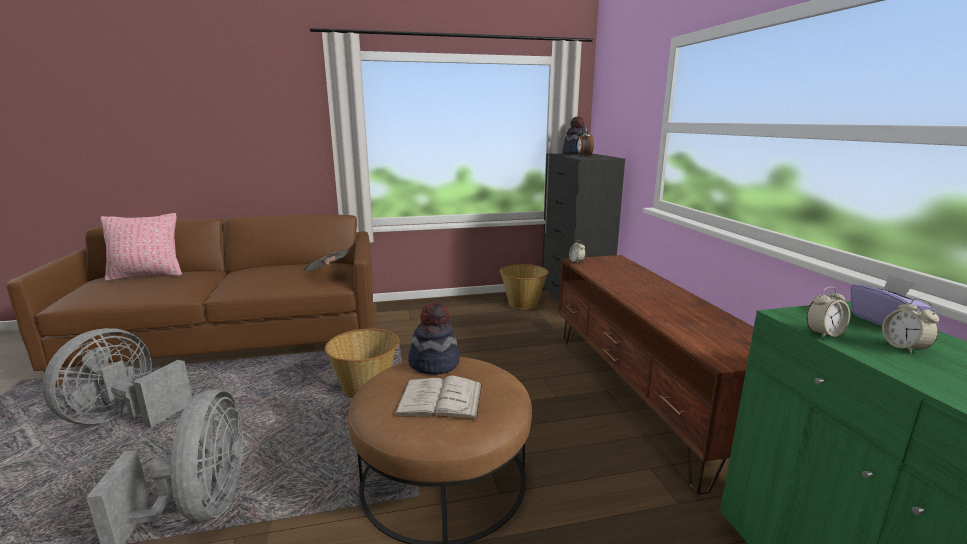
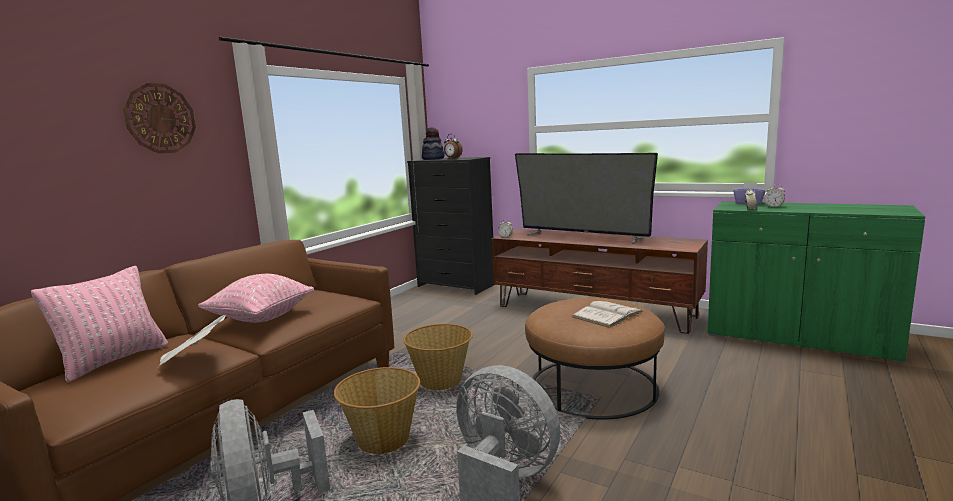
camera: 45 degrees left, 5 degrees down
newspaper [302,250,349,272] -> newspaper moved to [158,315,226,367]
hat [408,302,460,375] -> none
basket [499,264,549,309] -> basket moved to [334,367,420,454]
none -> wall clock [123,83,196,154]
none -> pink pillow [198,274,314,323]
none -> television [515,153,658,244]

